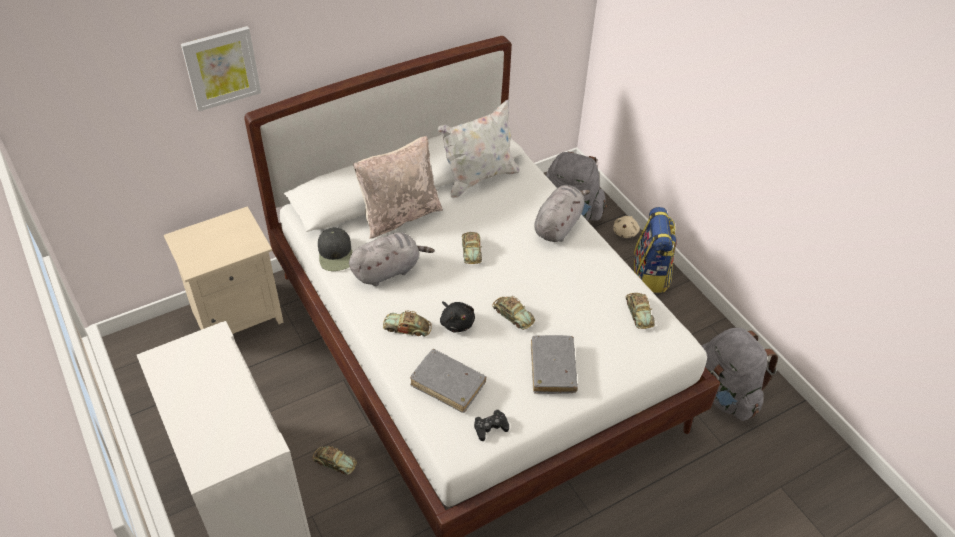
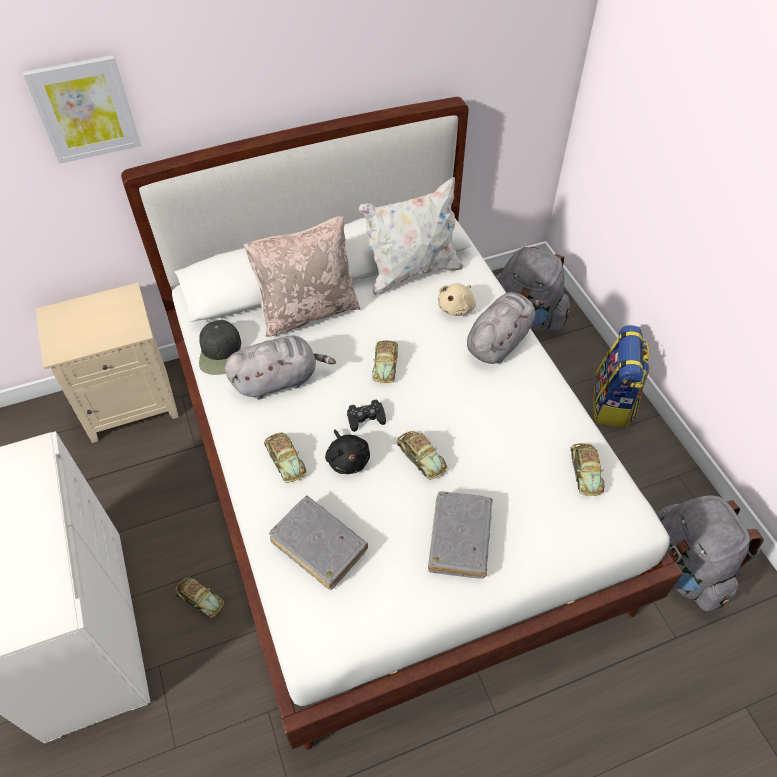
camera: 10 degrees right, 5 degrees up
toy car [383,311,432,336] -> toy car turned 135 degrees counterclockwise [264,433,307,483]
black game controller [474,410,509,441] -> black game controller moved to [347,400,386,432]
beige plush toy [613,216,640,238] -> beige plush toy moved to [438,283,476,316]

